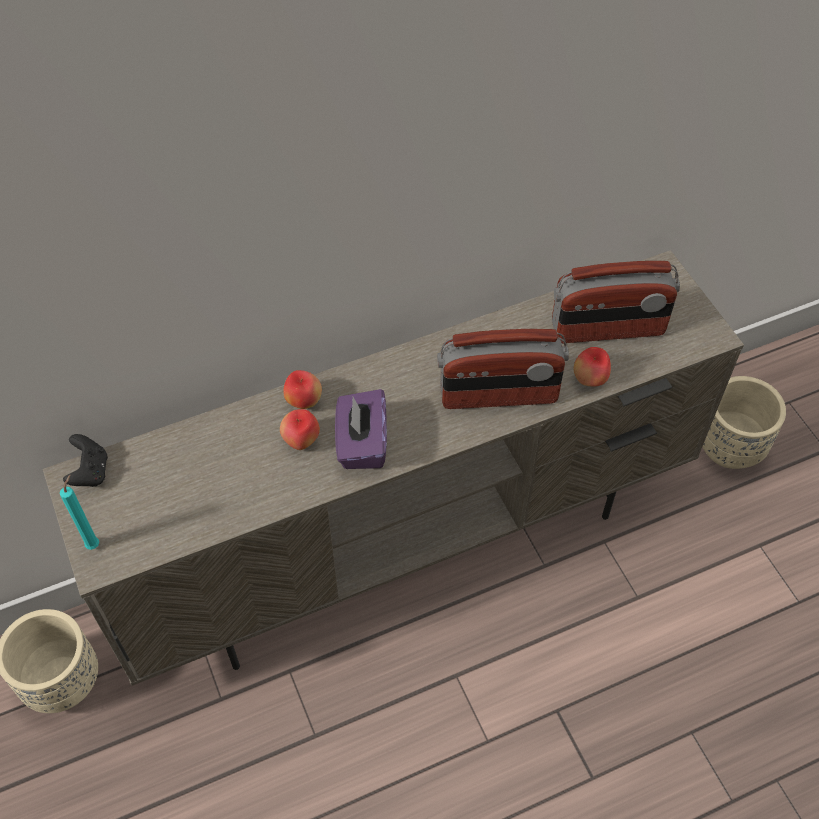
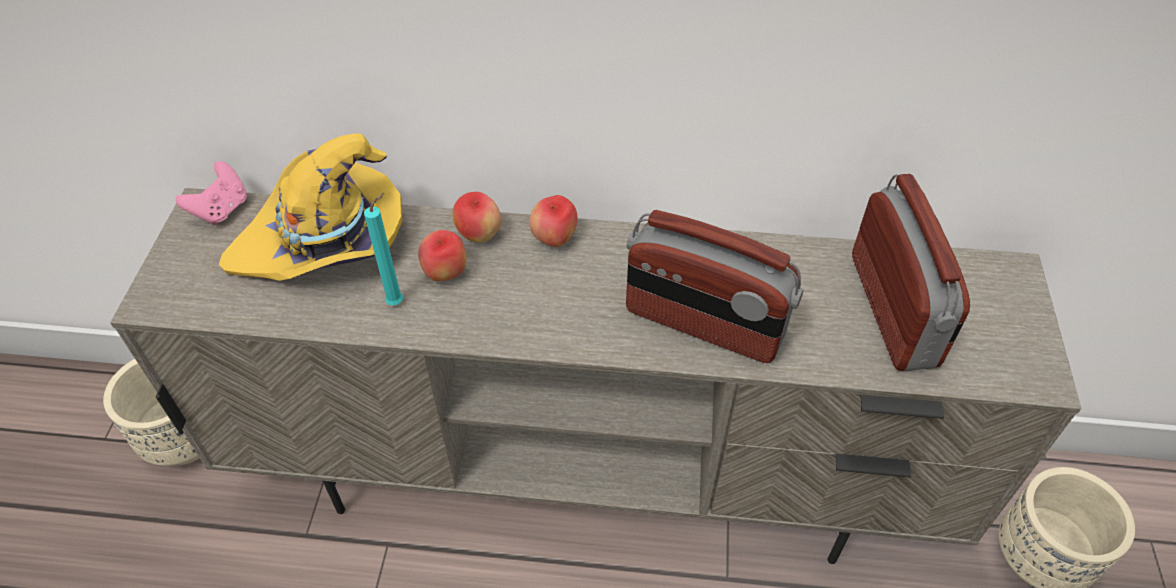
camera: 30 degrees right, 5 degrees down
turquoise candle [60,475,99,550] -> turquoise candle moved to [364,193,403,305]
black game controller [63,434,108,487] -> pink game controller [176,161,247,225]
purple tissue box [335,389,387,469] -> none
radio [552,261,680,343] -> radio turned 120 degrees counterclockwise [852,174,970,371]
apple [574,347,611,386] -> apple moved to [529,195,578,247]
none -> yellow hat [219,133,402,281]

